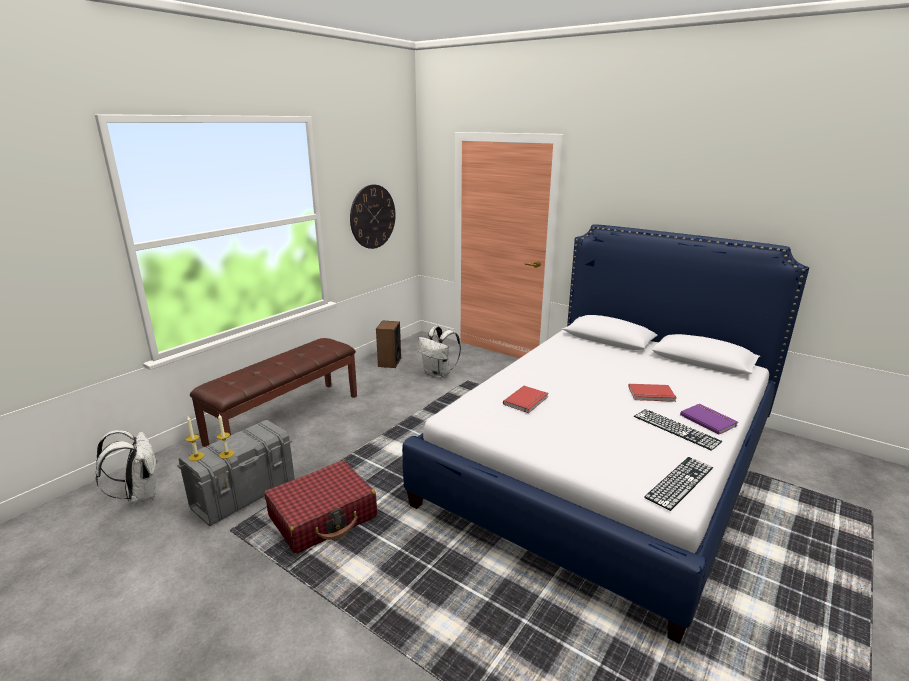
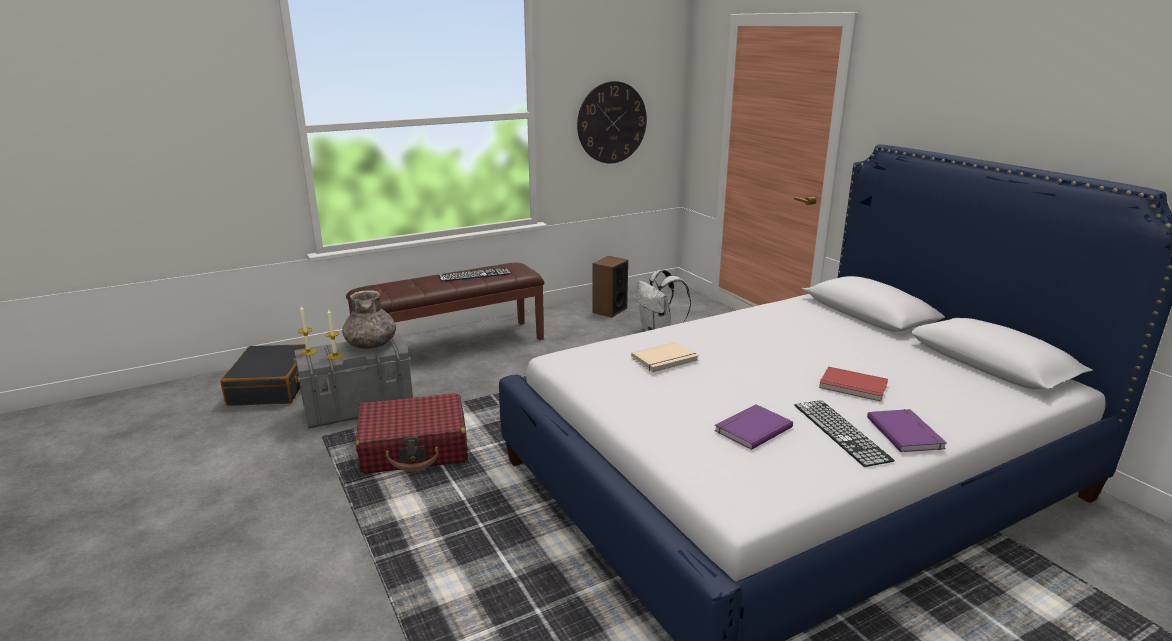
camera: 25 degrees right, 0 degrees up
white backpack [95,430,156,505] -> black suitcase [221,344,306,406]
red book [503,386,549,413] -> beige book [631,342,699,373]
keyboard [644,457,713,511] -> keyboard moved to [438,268,511,282]
none -> grey vase [342,290,396,349]
none -> purple book [714,404,793,450]

